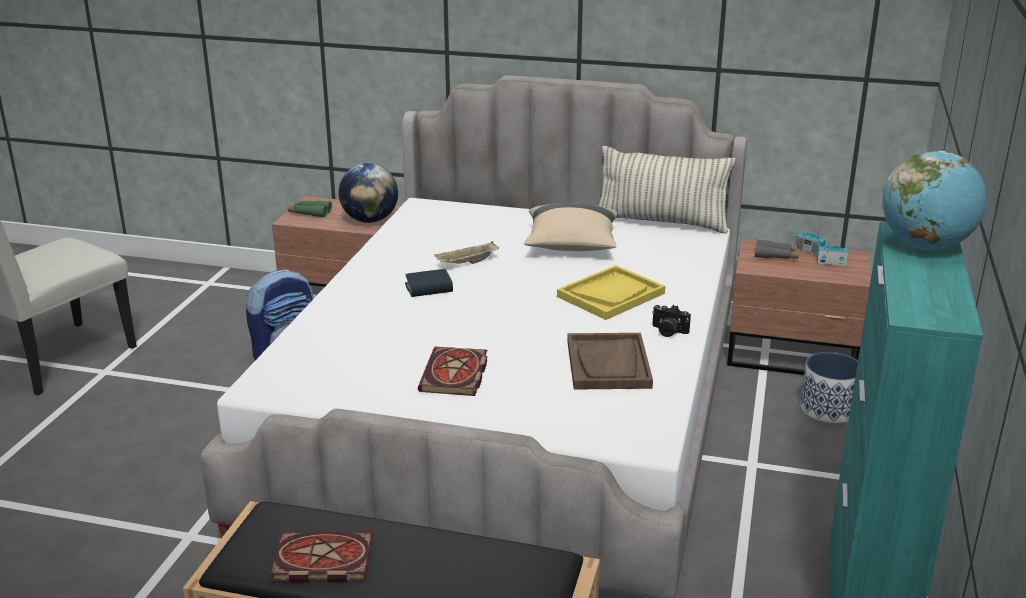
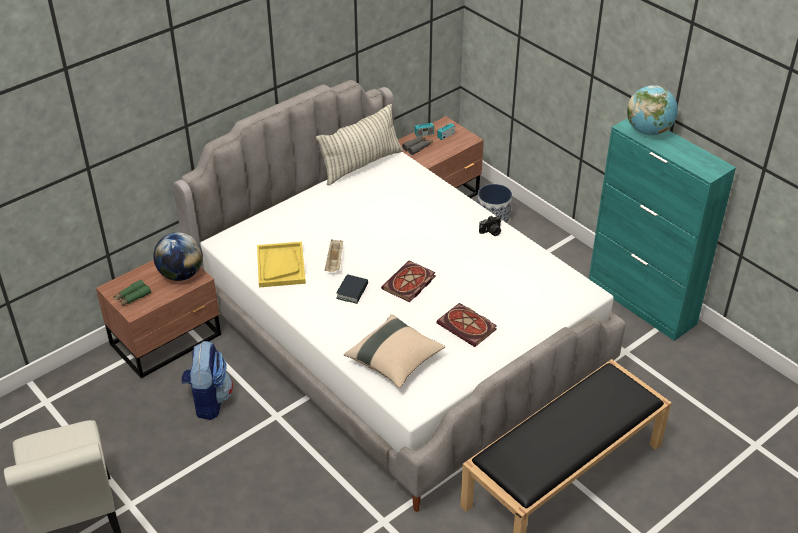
camera: 55 degrees left, 15 degrees up
book [270,532,373,583] -> book moved to [381,261,436,302]
beige pillow [524,203,618,251] -> beige pillow moved to [344,314,445,388]
yellow tray [557,265,665,320] -> yellow tray moved to [257,242,306,287]
brown tray [567,333,653,390] -> none

